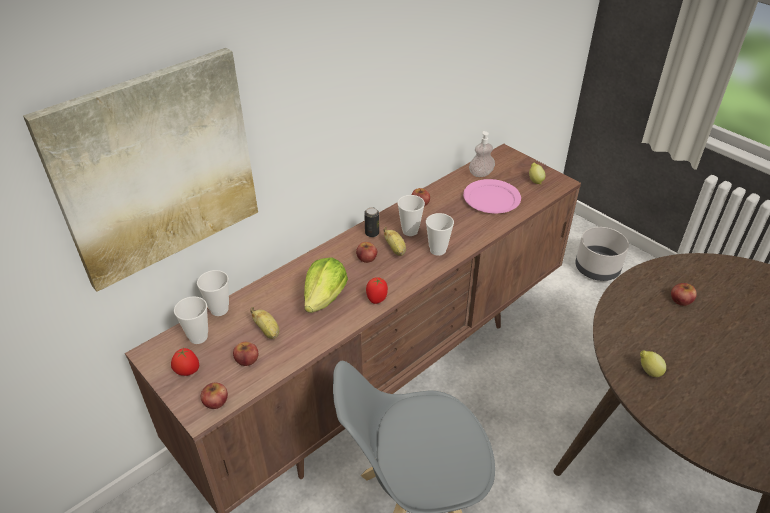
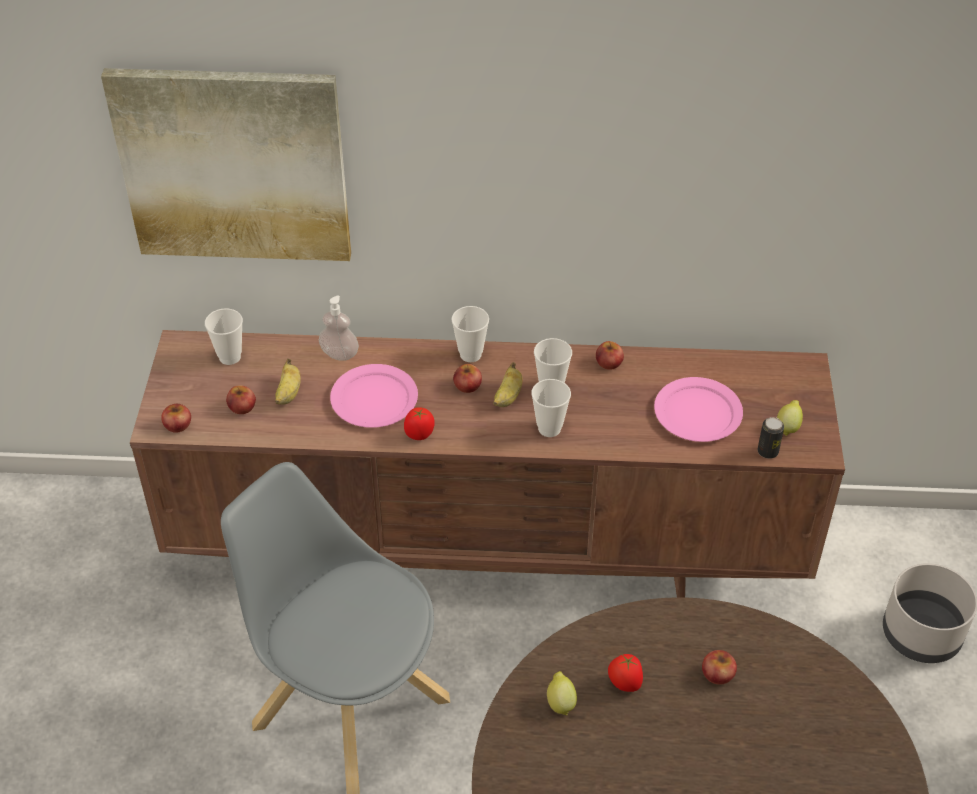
camera: 45 degrees right, 5 degrees up
tomato [171,348,199,376] -> tomato moved to [608,654,643,692]
cup [197,270,229,316] -> cup moved to [452,306,489,362]
lettuce [304,257,348,313] -> pink plate [330,364,418,428]
can [364,207,379,237] -> can moved to [758,417,784,459]
soap dispenser [469,131,495,177] -> soap dispenser moved to [319,295,359,361]

